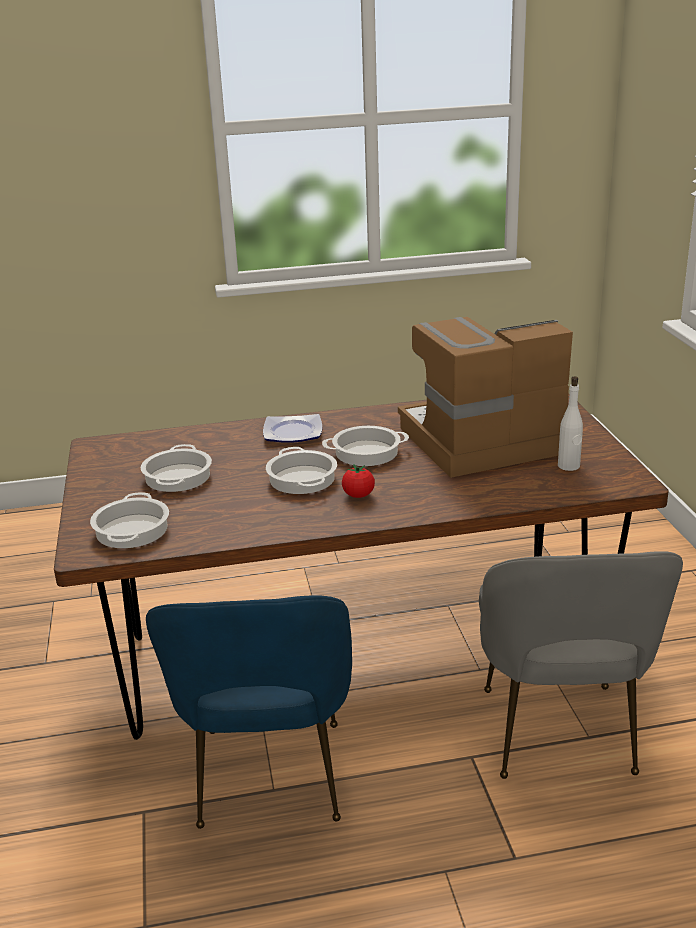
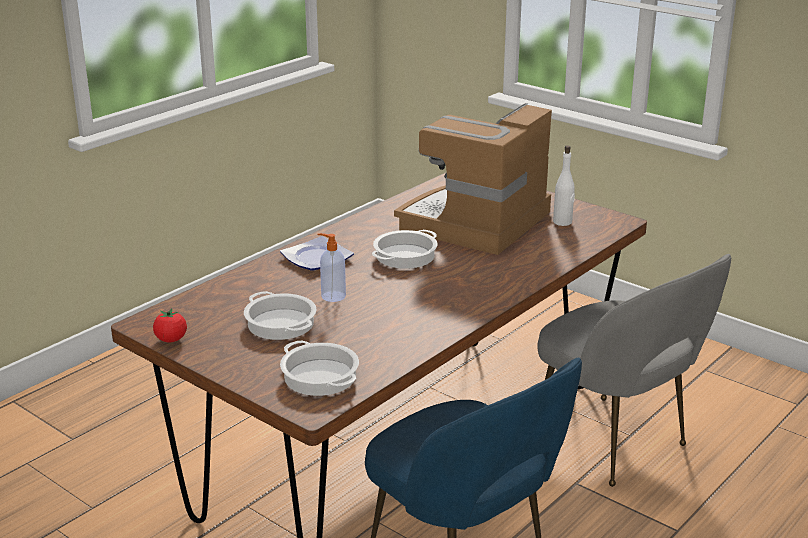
camera: 40 degrees left, 0 degrees up
cooking pot [266,447,337,494] -> none
tomato [342,464,375,498] -> tomato moved to [153,308,187,342]
none -> soap dispenser [318,233,346,302]

